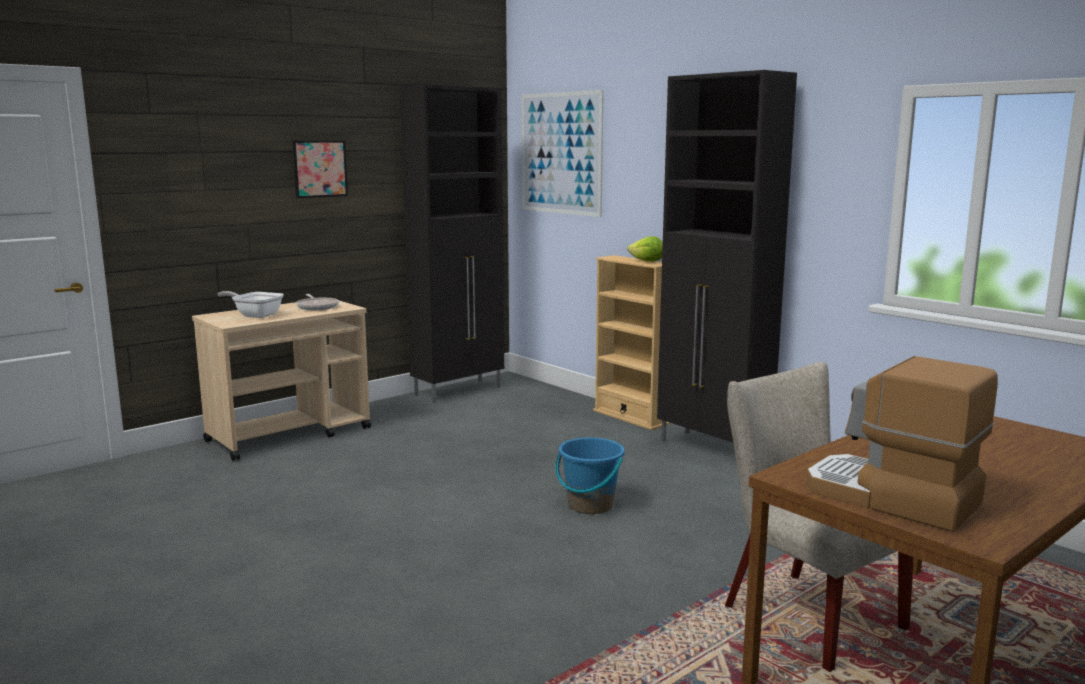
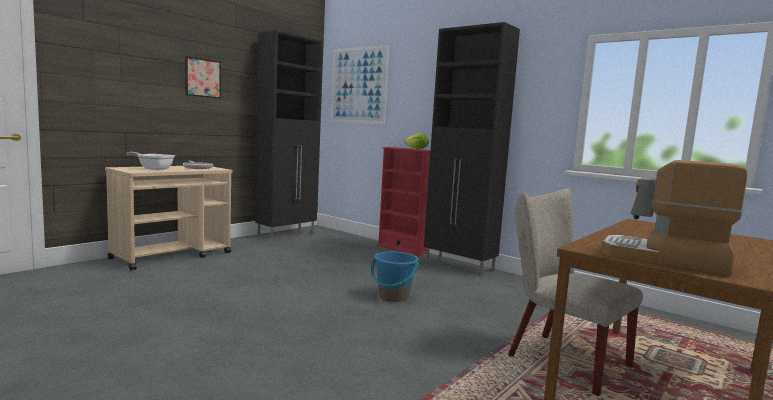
camera: 10 degrees left, 5 degrees down
beige bookcase [593,255,670,430] -> red bookcase [377,147,430,256]

